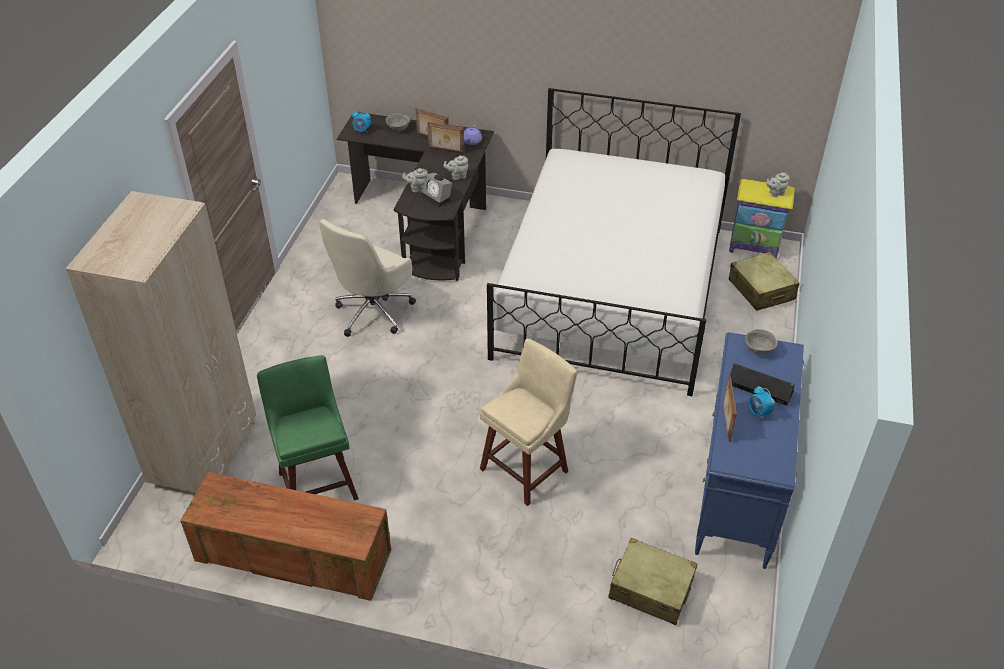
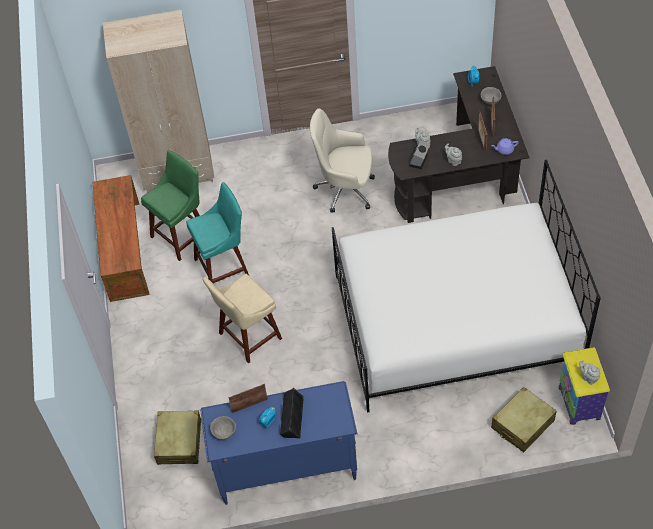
camera: 70 degrees right, 10 degrees up
beige chair [480,338,577,506] -> beige chair turned 120 degrees clockwise [203,274,282,364]
grey bowl [745,329,777,355] -> grey bowl moved to [210,416,236,440]
none -> turquoise chair [186,182,249,283]

